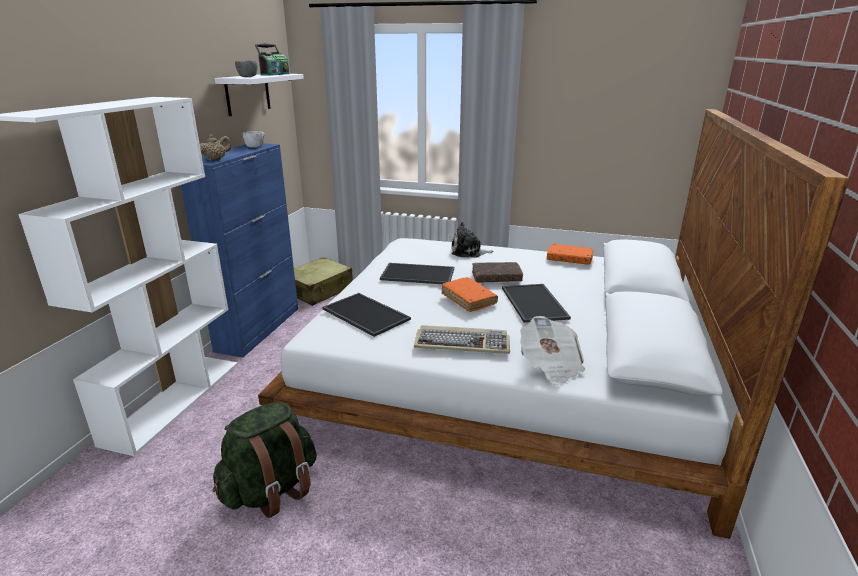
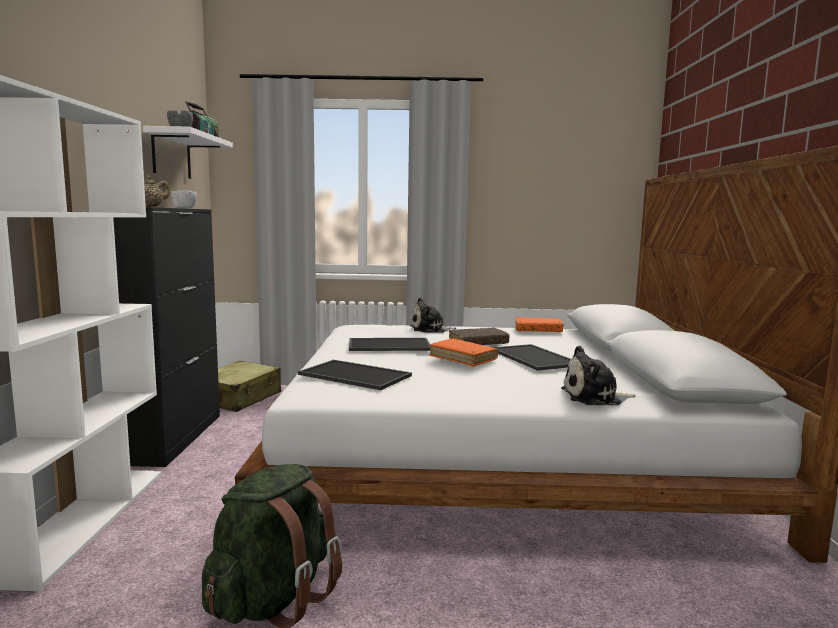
camera: 15 degrees left, 15 degrees down
blue cabinet [181,144,298,357] -> black cabinet [113,207,220,467]
keyboard [414,325,510,354] -> none
newspaper [520,316,585,385] -> plush toy [561,346,636,406]

